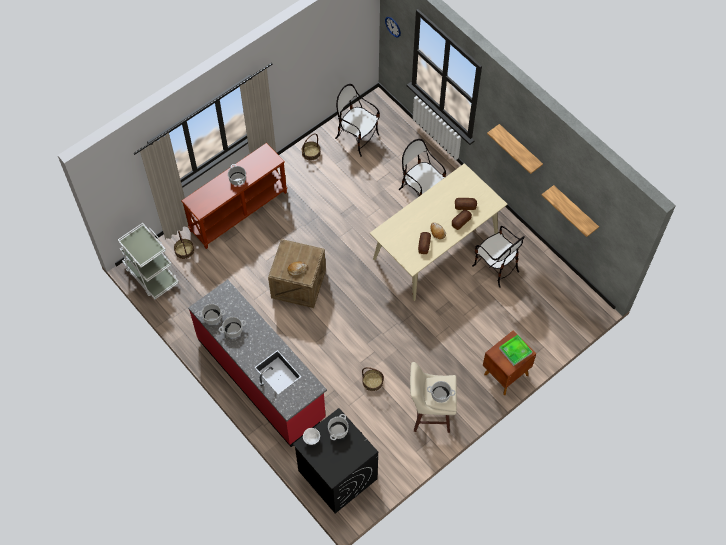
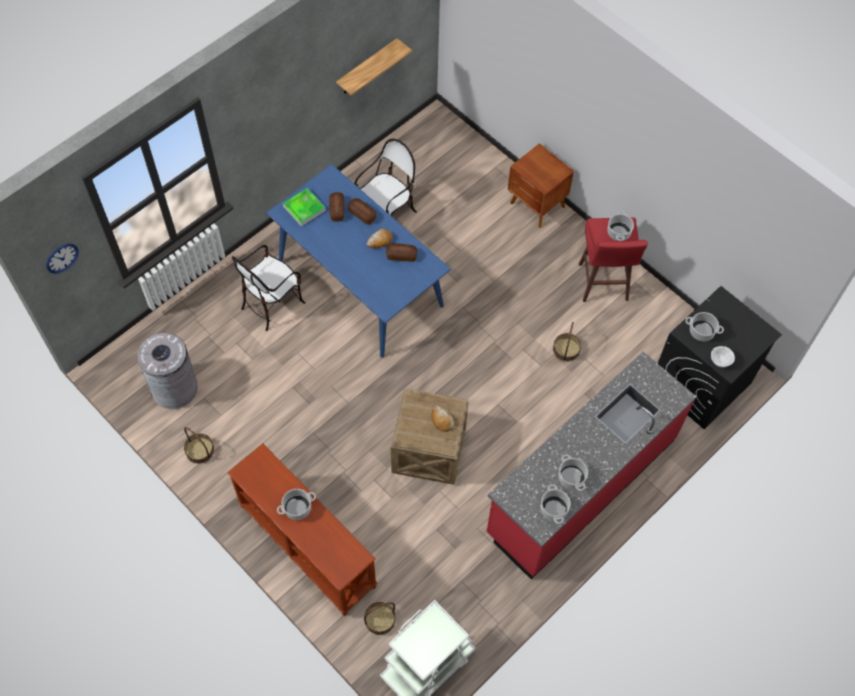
camera: 95 degrees left, 0 degrees up
chair [335,84,380,157] -> grey trash can [137,333,197,409]
beige dining table [370,163,508,301] -> blue dining table [266,164,451,358]
beige stool [410,362,457,433] -> red stool [579,217,648,302]
shelf [487,124,543,174] -> none
tray [499,335,532,366] -> tray moved to [283,188,326,226]

